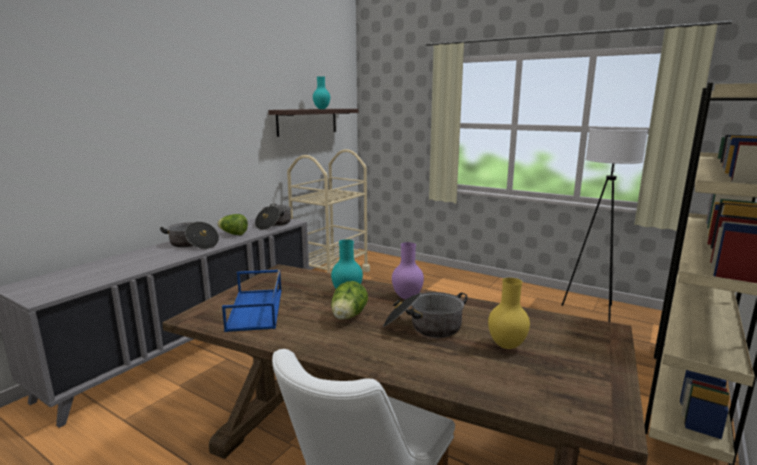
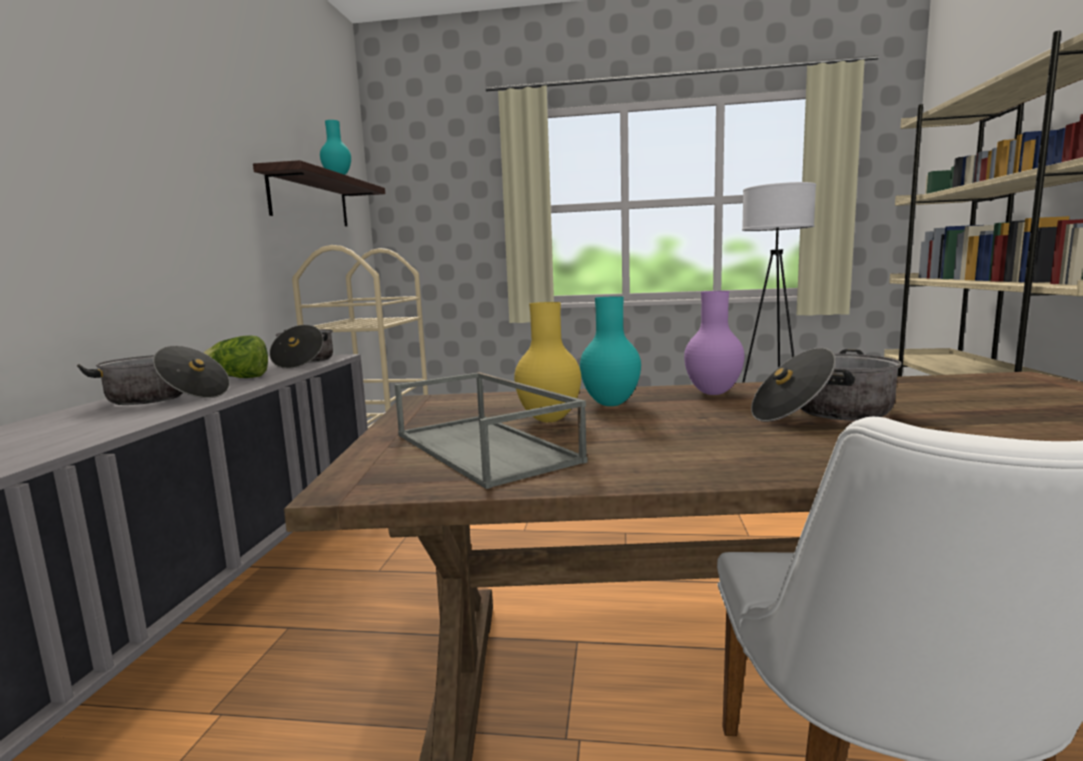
camera: 25 degrees left, 5 degrees down
blue tray [222,270,281,332] -> grey tray [395,372,588,489]
lettuce [331,281,368,320] -> none
yellow vase [488,278,530,349] -> yellow vase moved to [514,302,581,422]

